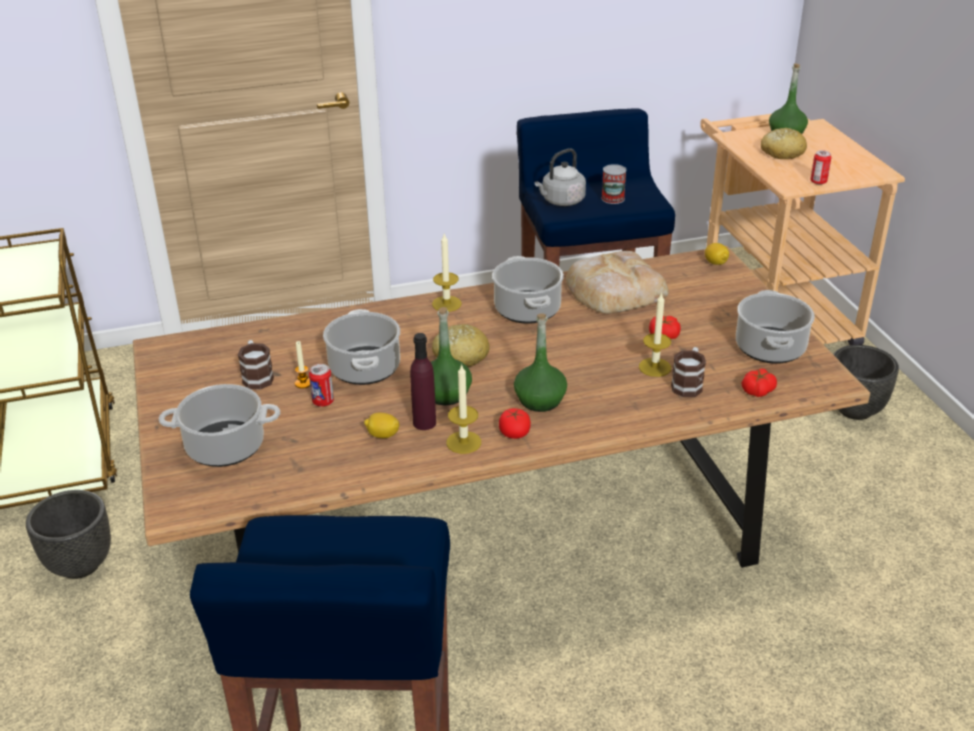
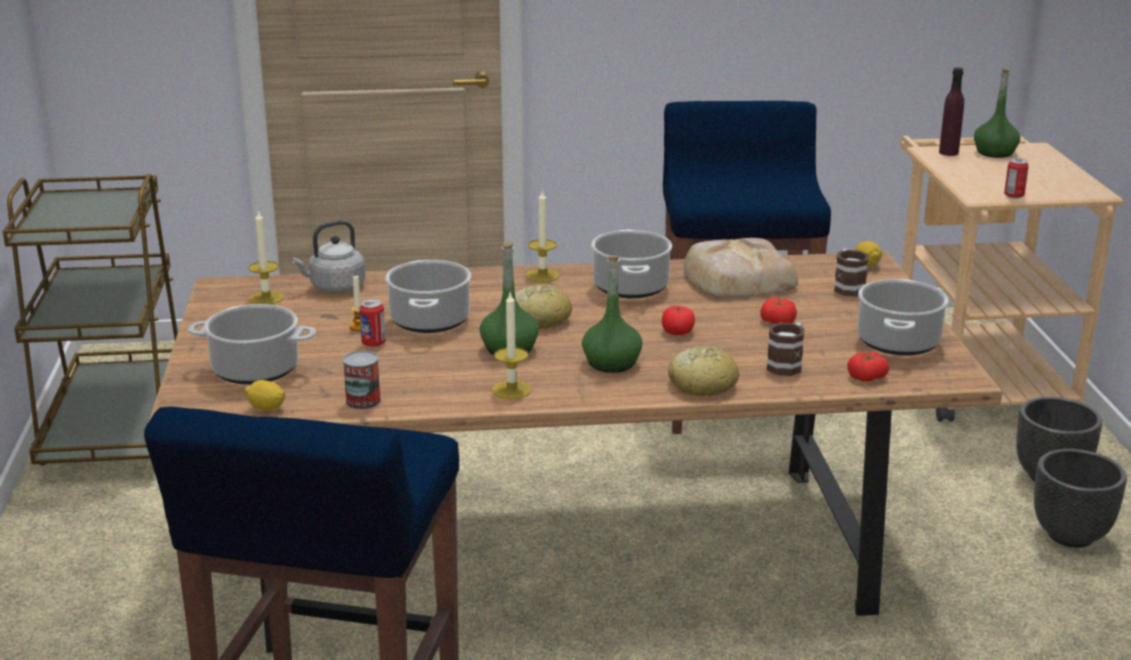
camera: 10 degrees right, 10 degrees down
black planter [26,490,111,579] -> black planter moved to [1034,449,1127,548]
mug [238,340,274,390] -> mug moved to [834,249,869,297]
lemon [364,413,400,438] -> lemon moved to [245,380,285,411]
purple bottle [410,333,436,430] -> purple bottle moved to [939,68,964,156]
tomato [499,408,531,439] -> tomato moved to [662,306,695,335]
grey kettle [535,148,586,206] -> grey kettle moved to [292,220,366,292]
can [601,164,626,204] -> can moved to [343,351,381,410]
candle [639,292,671,377] -> candle moved to [248,209,284,305]
bread [761,128,807,159] -> bread moved to [668,346,740,396]

